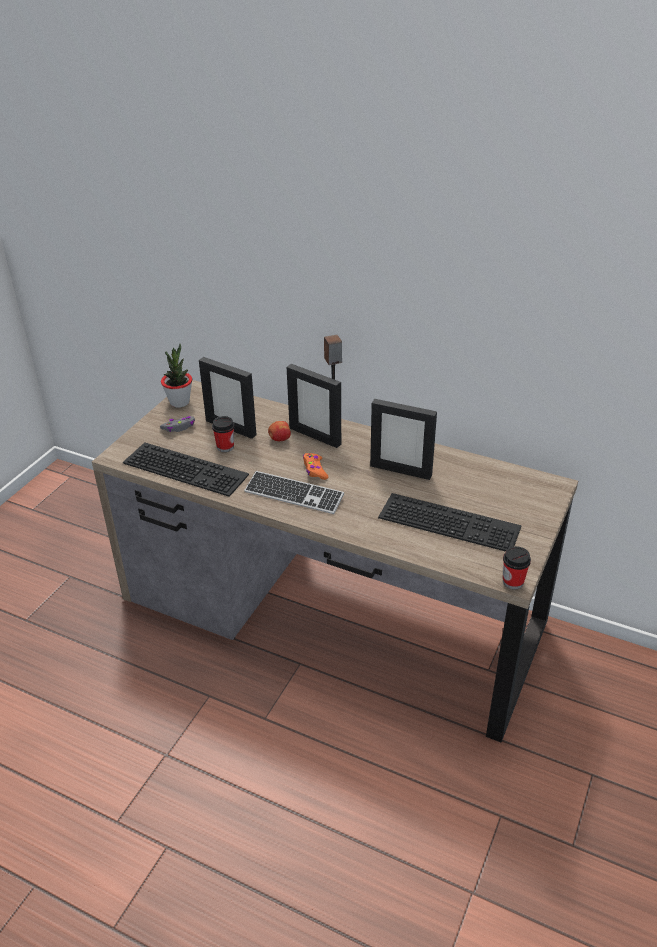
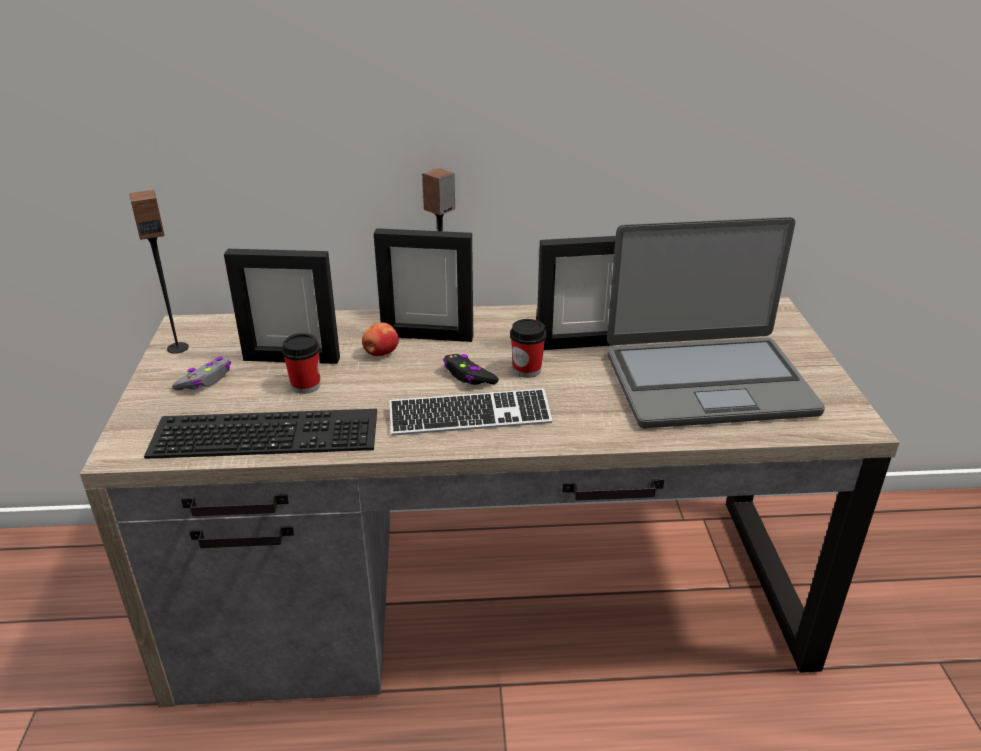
camera: 30 degrees left, 5 degrees down
potted plant [161,344,192,408] -> speaker [129,190,189,354]
orange game controller [303,453,328,480] -> black game controller [443,354,499,385]
keyboard [378,493,522,552] -> laptop [607,217,825,428]
cup [503,546,531,589] -> cup moved to [510,319,546,378]

